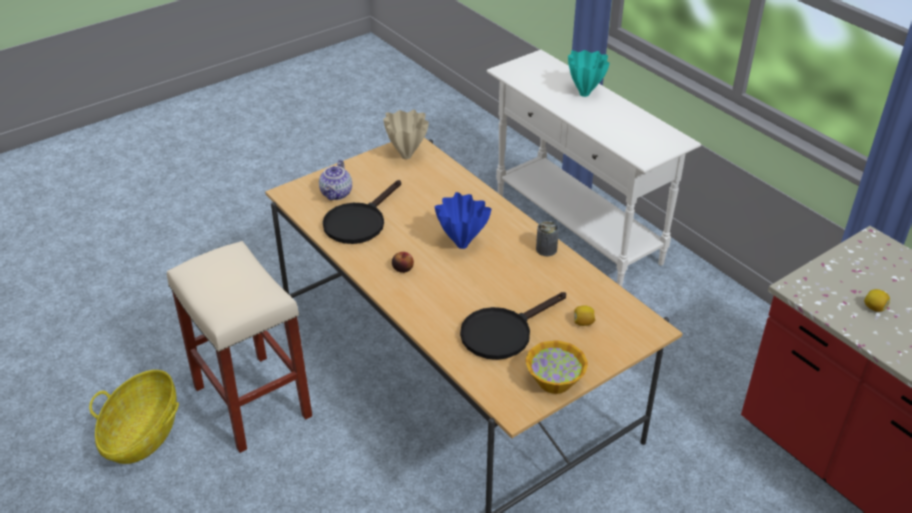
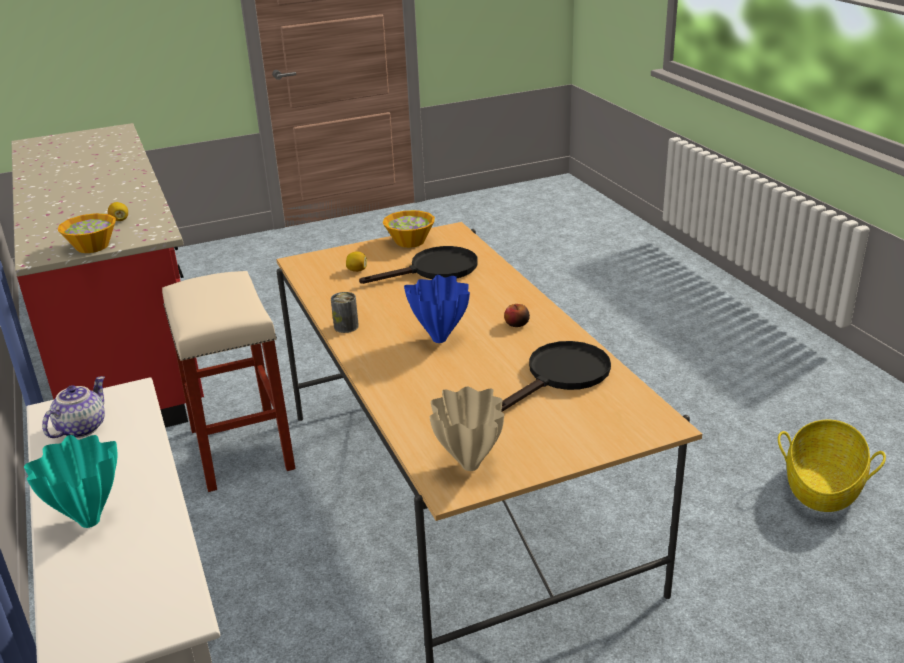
camera: 165 degrees left, 10 degrees down
beige stool [167,241,312,453] -> beige stool moved to [162,271,296,492]
teapot [319,160,352,200] -> teapot moved to [42,376,105,438]
none -> bowl [58,213,116,253]

